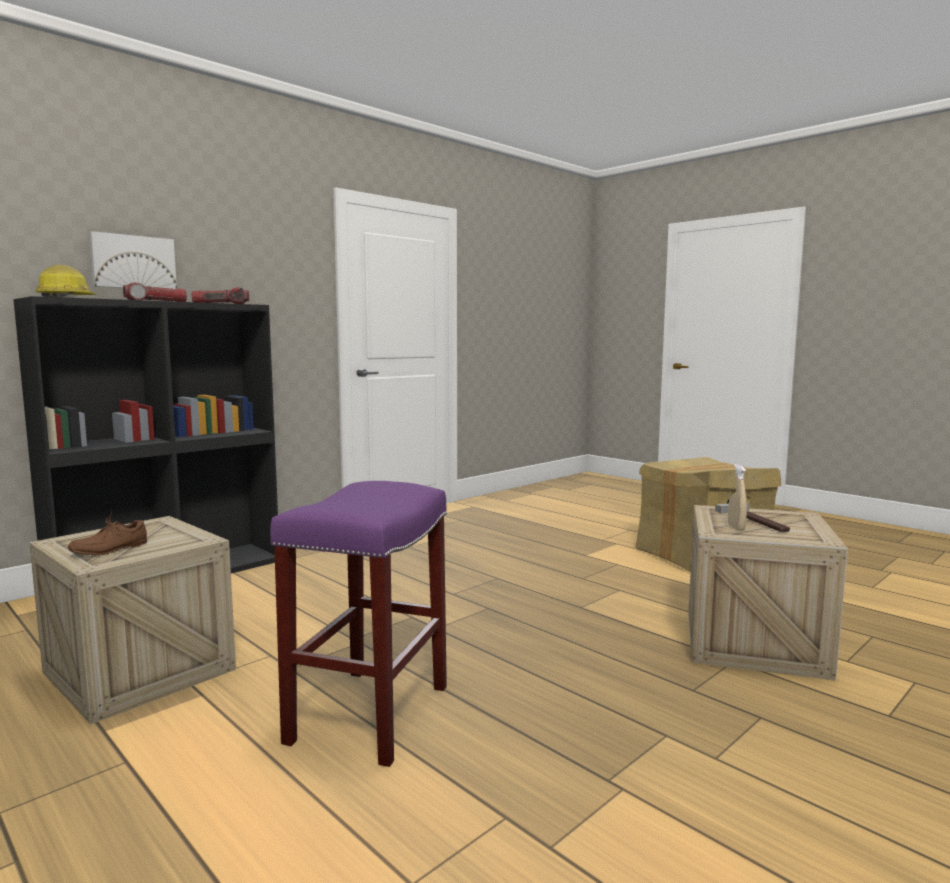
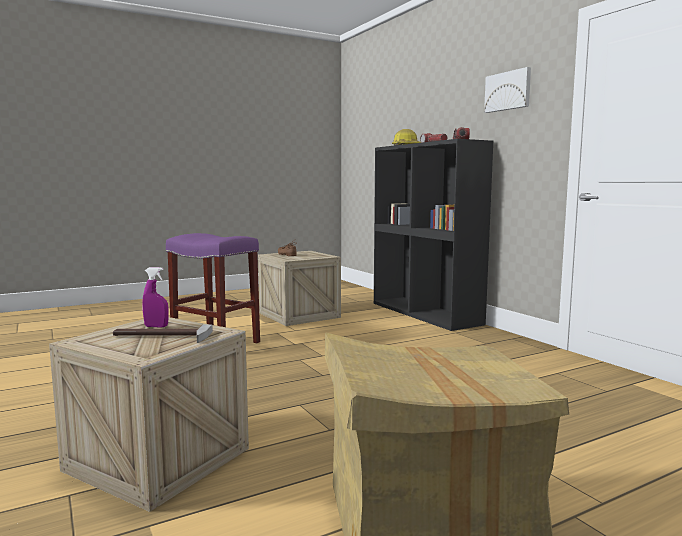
camera: 105 degrees right, 0 degrees up
picture [89,231,177,289] -> picture moved to [484,67,531,113]
beige spray bottle [728,464,747,531] -> purple spray bottle [142,267,169,328]

